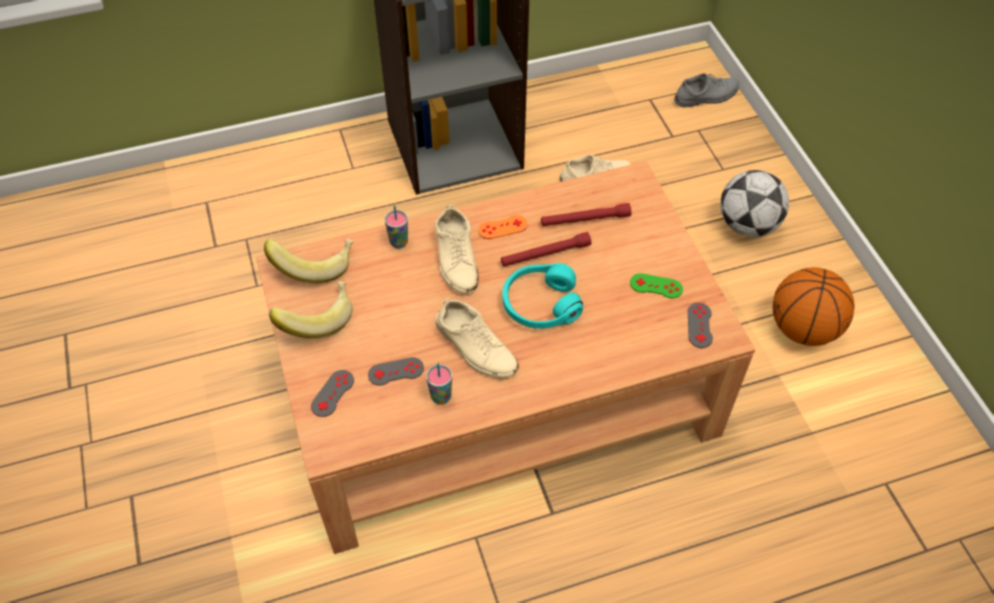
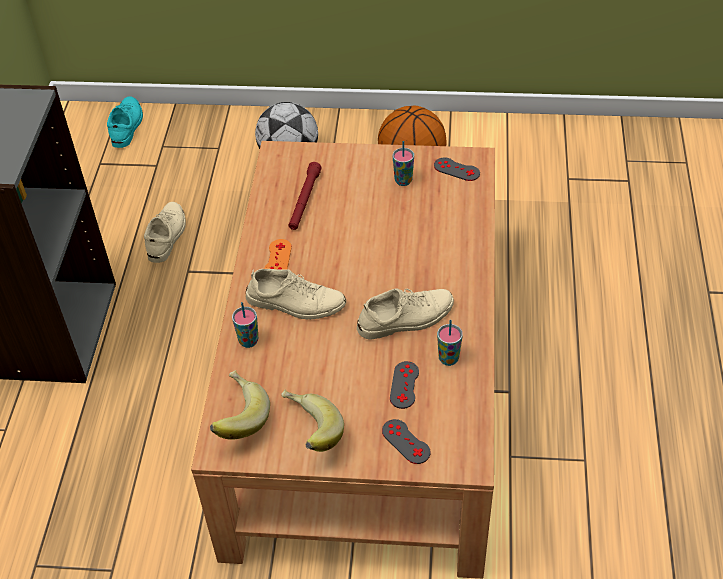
camera: 65 degrees left, 5 degrees down
red flashlight [501,232,591,267] -> none
turquoise headphones [502,263,583,329] -> none
green game controller [630,273,683,298] -> cup [393,141,414,186]
grey shoe [674,73,739,108] -> turquoise shoe [107,96,143,148]

